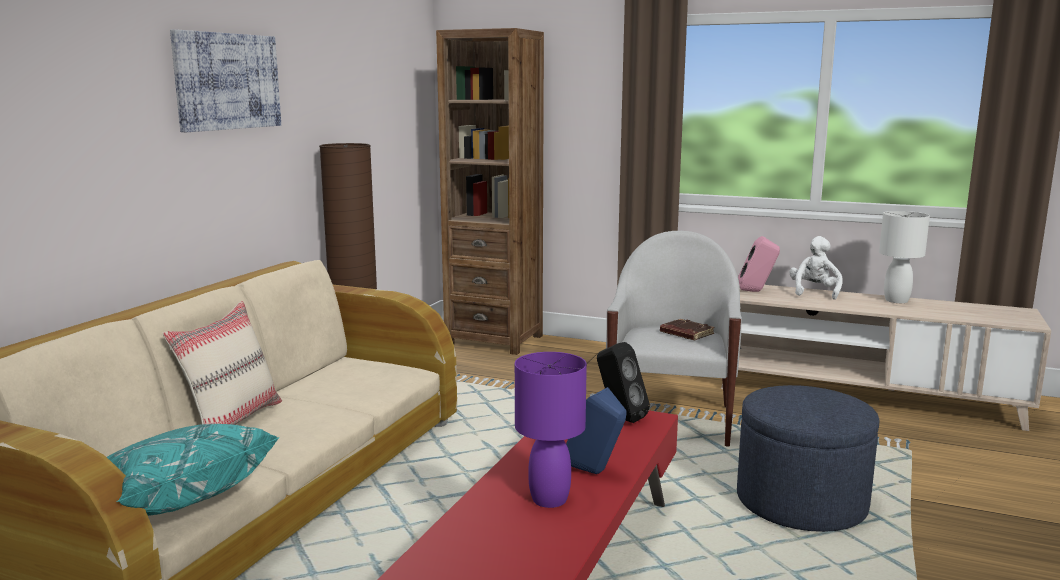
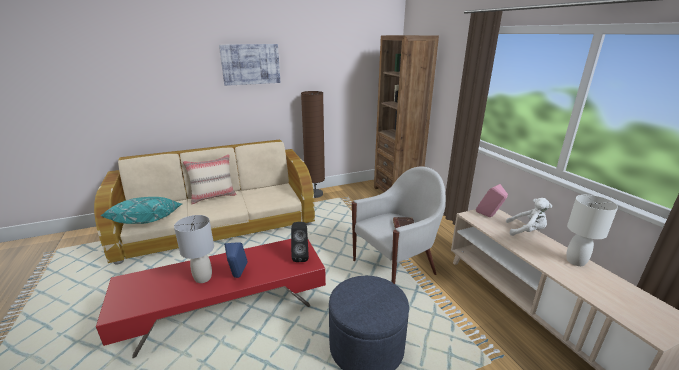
camera: 45 degrees right, 10 degrees up
purple table lamp [515,352,587,508] -> grey table lamp [174,215,214,283]
white plush toy [789,236,843,300] -> white plush toy turned 45 degrees clockwise [506,198,552,236]

